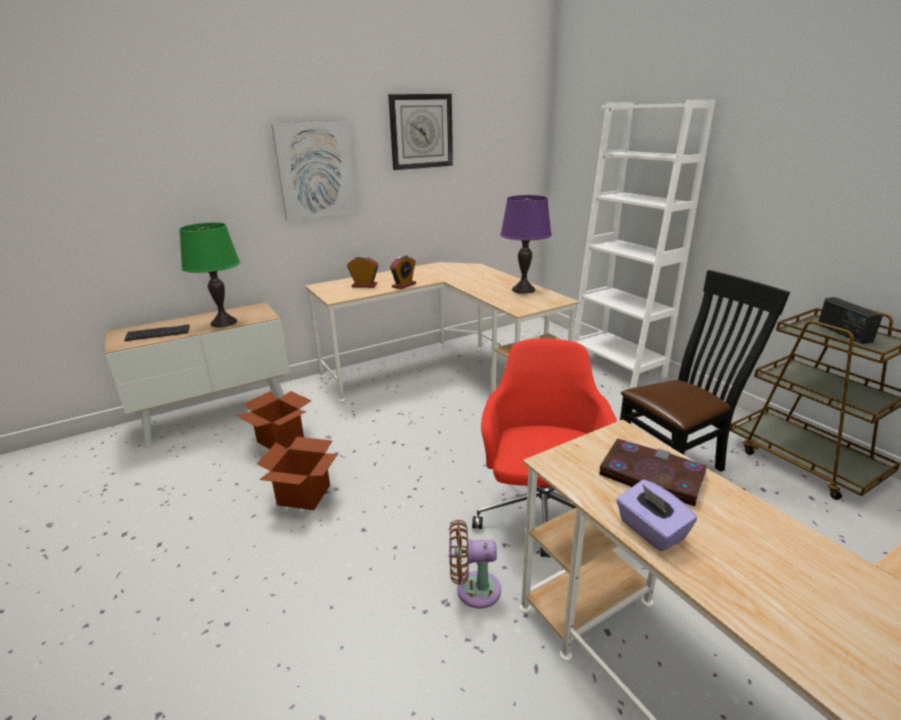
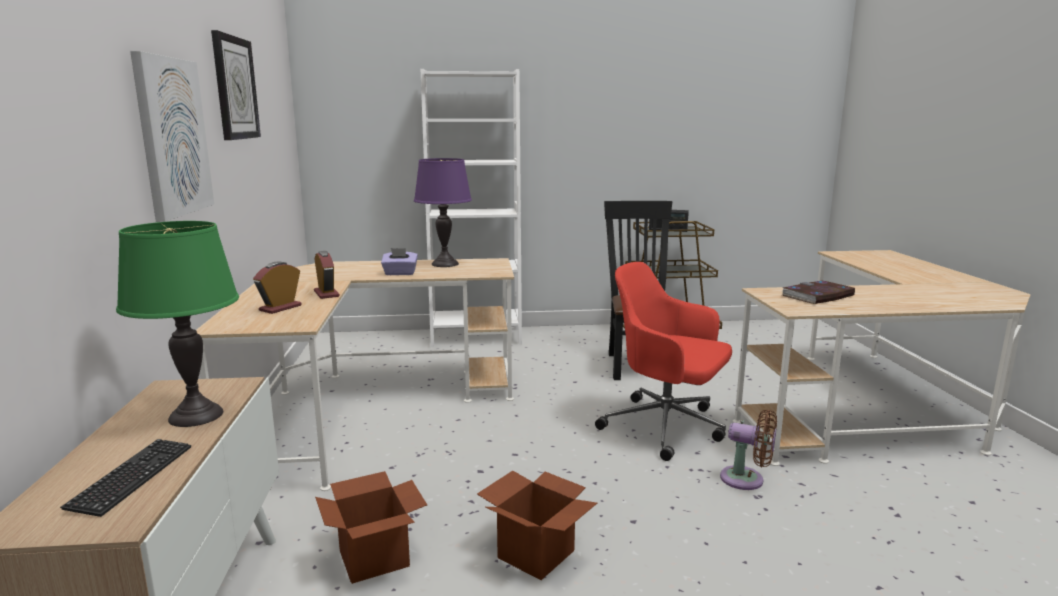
camera: 65 degrees left, 10 degrees down
brown fan [449,520,501,609] -> brown fan turned 90 degrees counterclockwise [720,410,777,490]
purple tissue box [616,479,697,552] -> purple tissue box moved to [381,248,418,275]

